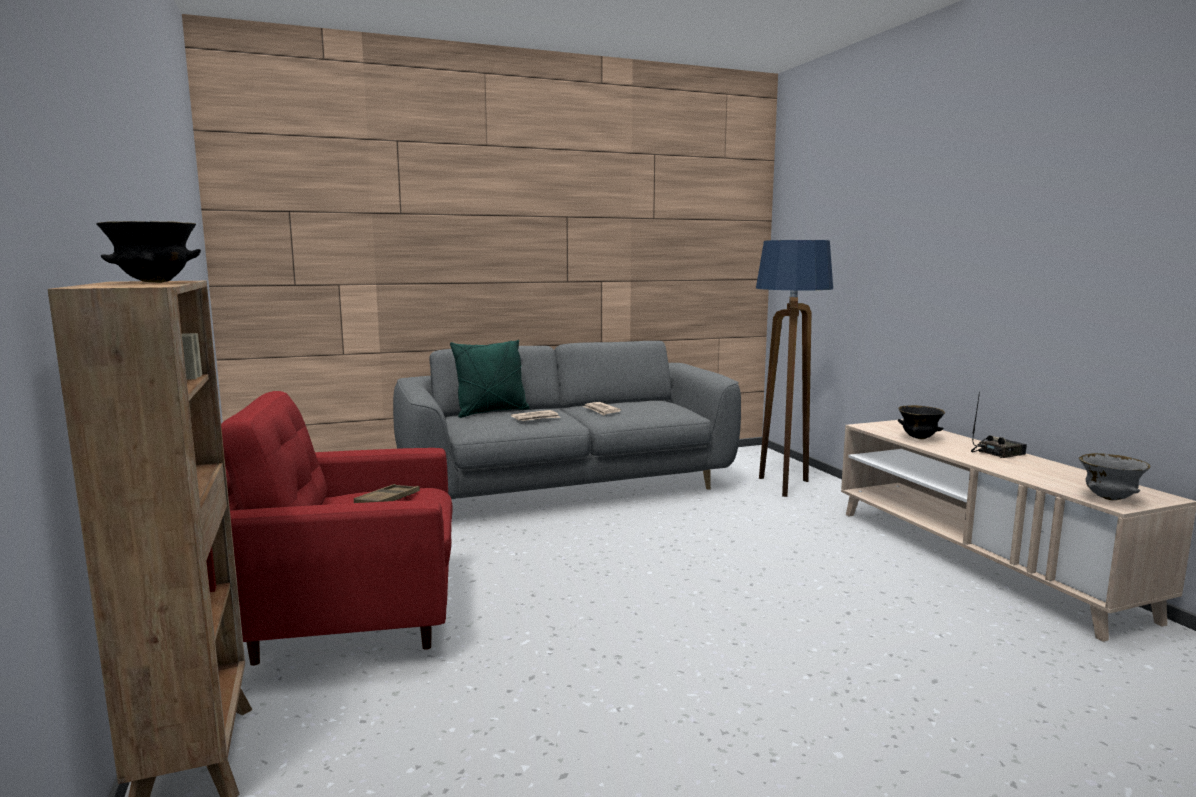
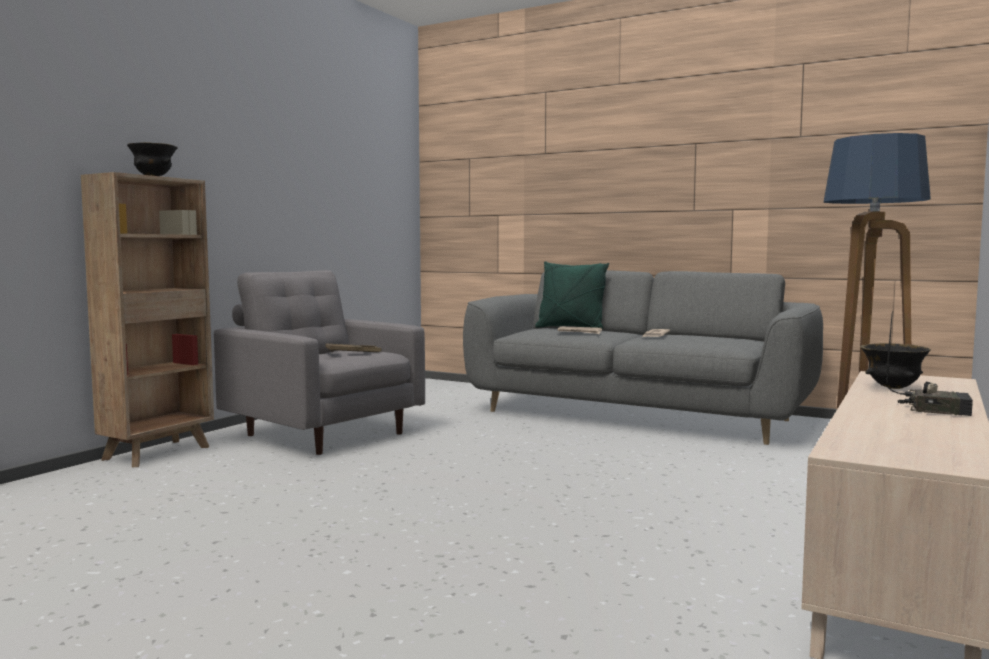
camera: 50 degrees right, 5 degrees down
red armchair [221,391,453,666] -> grey armchair [214,270,425,455]
grey bowl [1079,453,1151,500] -> none

